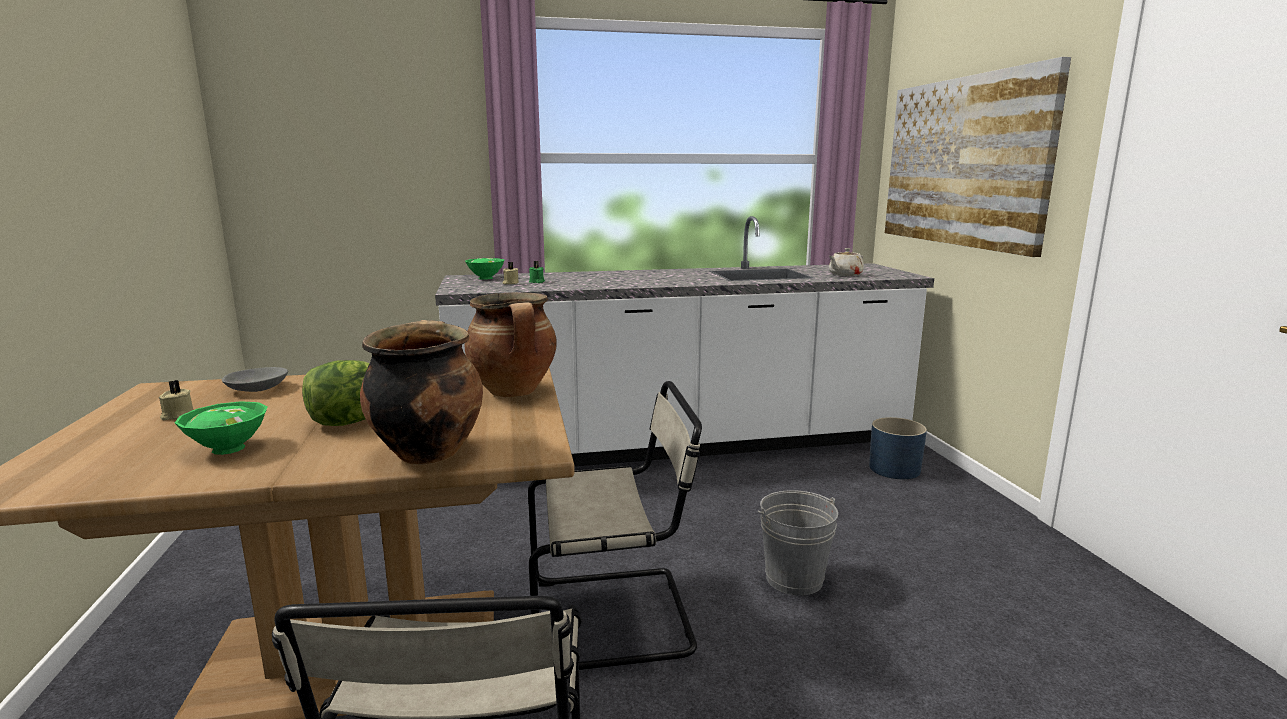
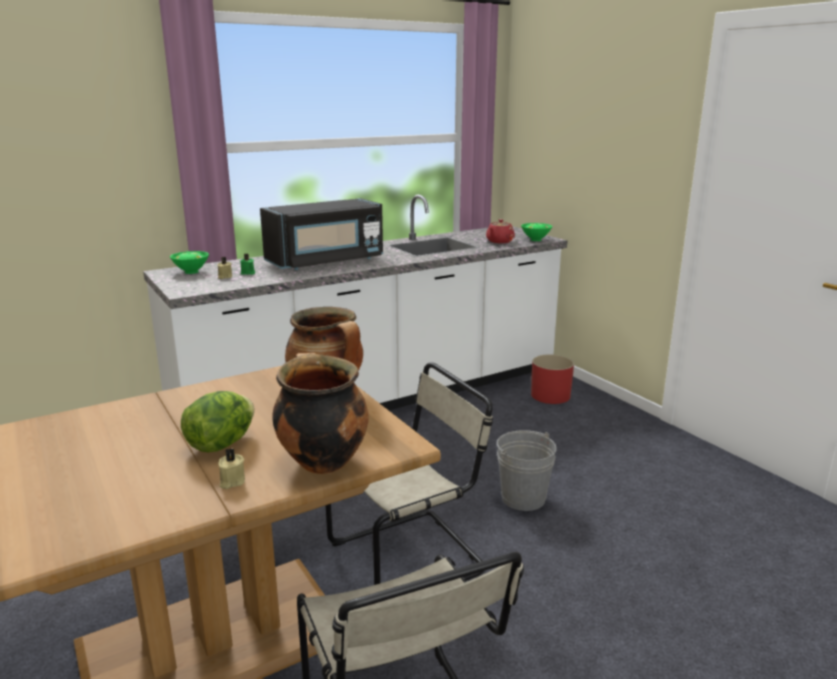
camera: 20 degrees left, 5 degrees up
beige candle [159,380,194,420] -> beige candle moved to [218,448,245,489]
green bowl [175,401,268,455] -> green bowl moved to [521,223,552,241]
grey bowl [222,367,288,392] -> none
beige teapot [829,248,864,276] -> red teapot [486,219,515,243]
blue planter [869,417,927,479] -> red planter [531,354,574,404]
picture [885,57,1071,257] -> none
none -> black microwave [260,198,383,270]

